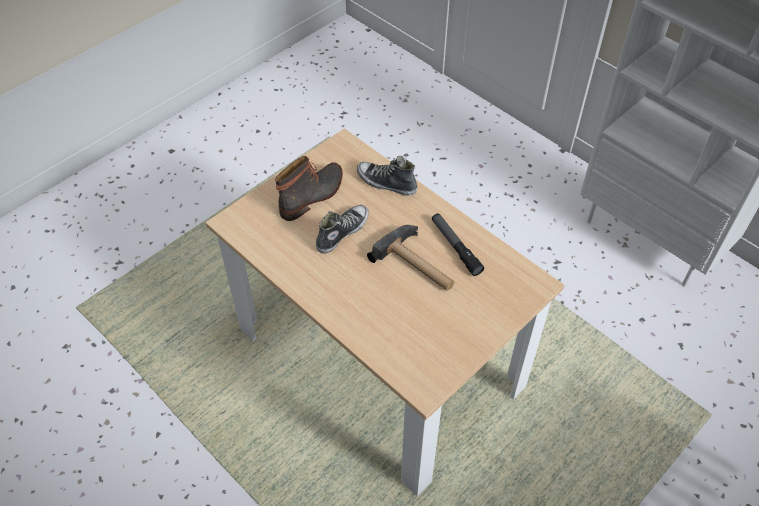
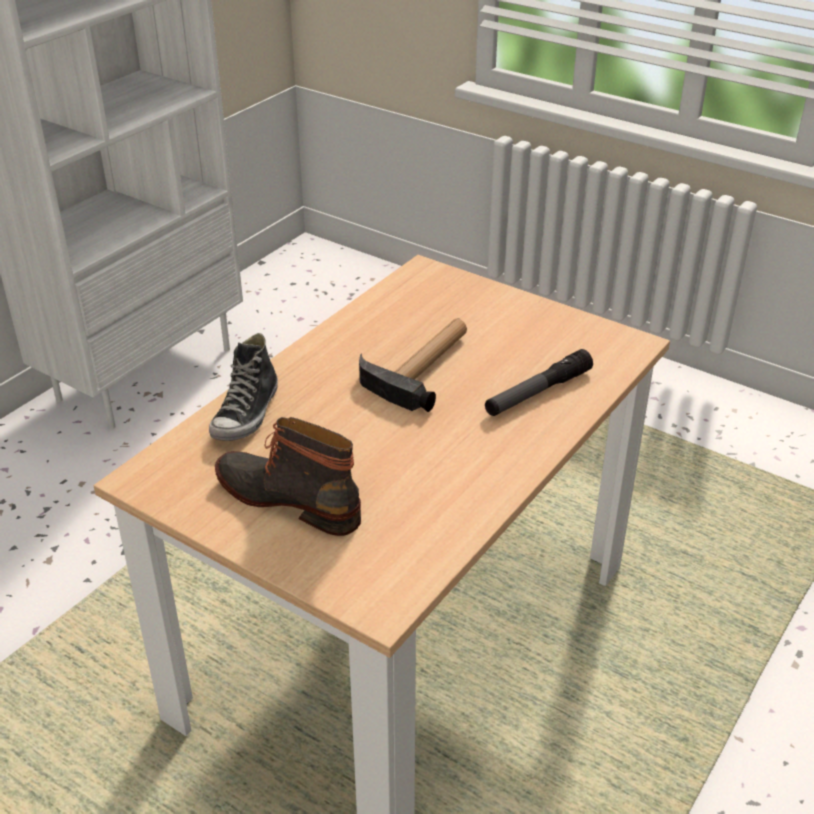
camera: 100 degrees left, 15 degrees down
shoe [316,205,369,254] -> none
flashlight [432,213,484,276] -> flashlight moved to [485,349,593,416]

